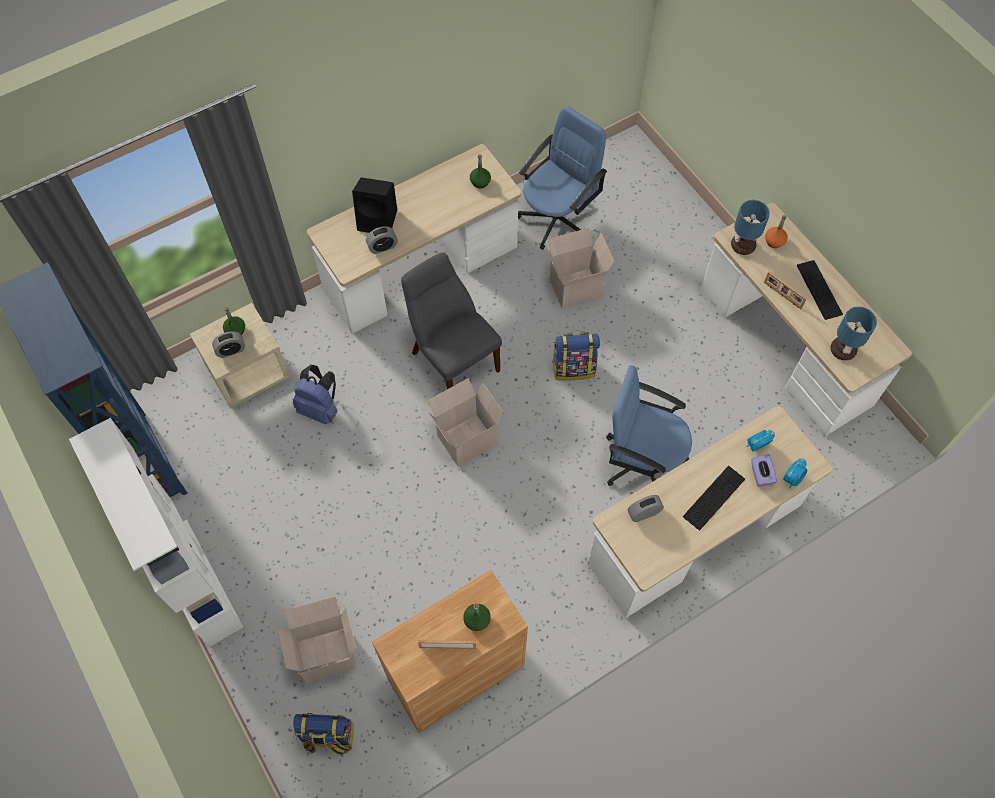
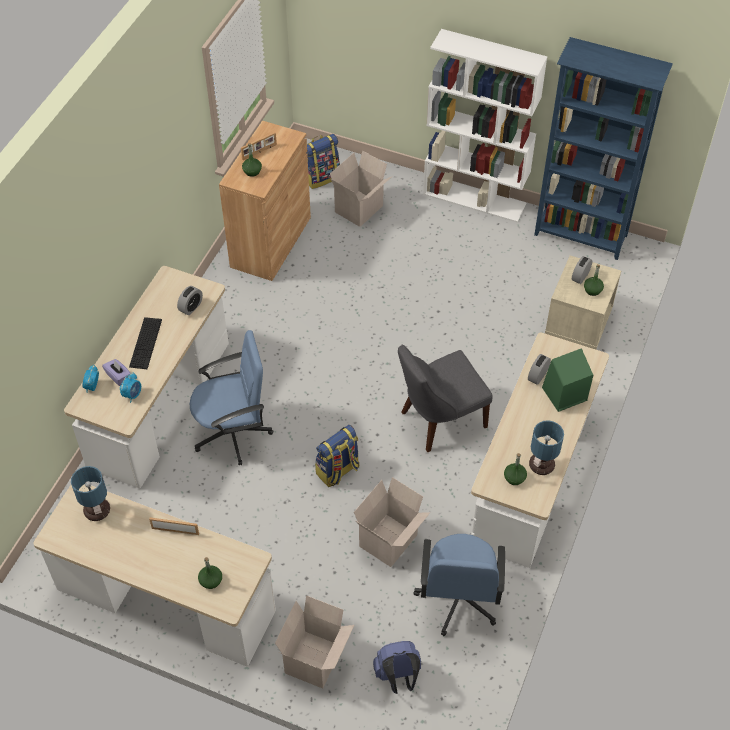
camera: 145 degrees right, 10 degrees down
blue backpack [293,365,337,424] -> blue backpack moved to [373,641,421,694]
black speaker [352,177,397,233] -> green speaker [542,348,593,412]
grey chair [401,252,502,389] -> grey chair turned 135 degrees clockwise [398,345,493,452]
cardboard box [428,378,503,466] -> cardboard box moved to [275,595,354,688]
table lamp [731,200,770,255] -> table lamp moved to [529,420,564,475]
orange bottle [765,215,788,248] -> green bottle [198,557,222,589]
keyboard [796,260,843,320] -> none

